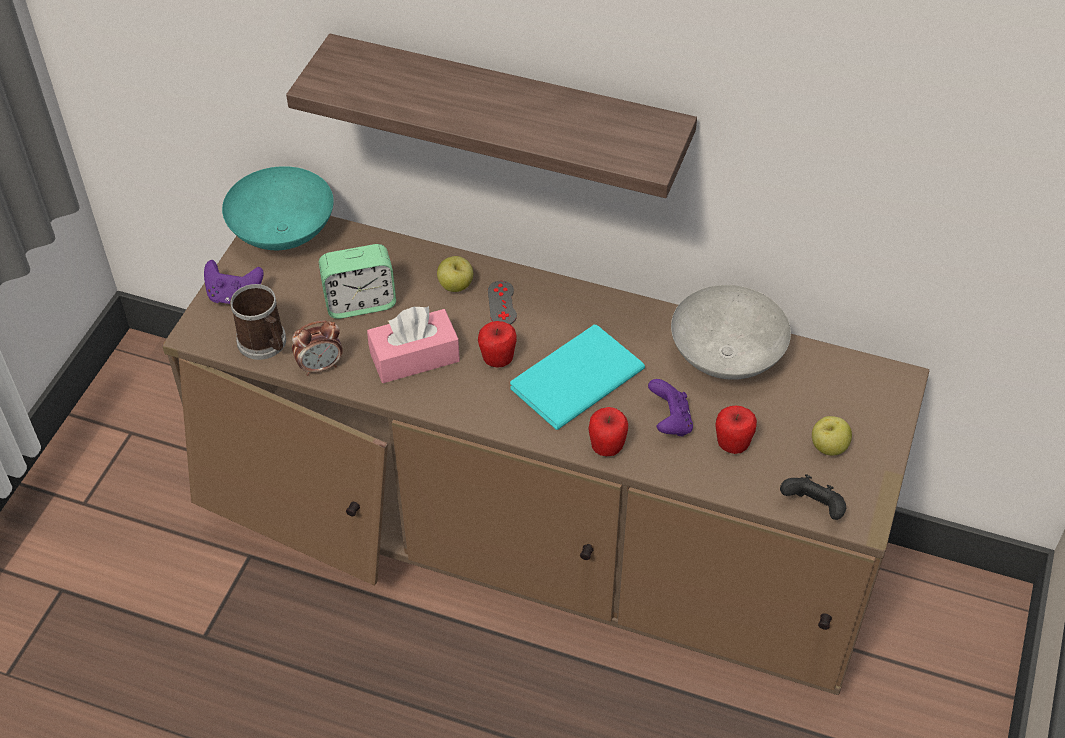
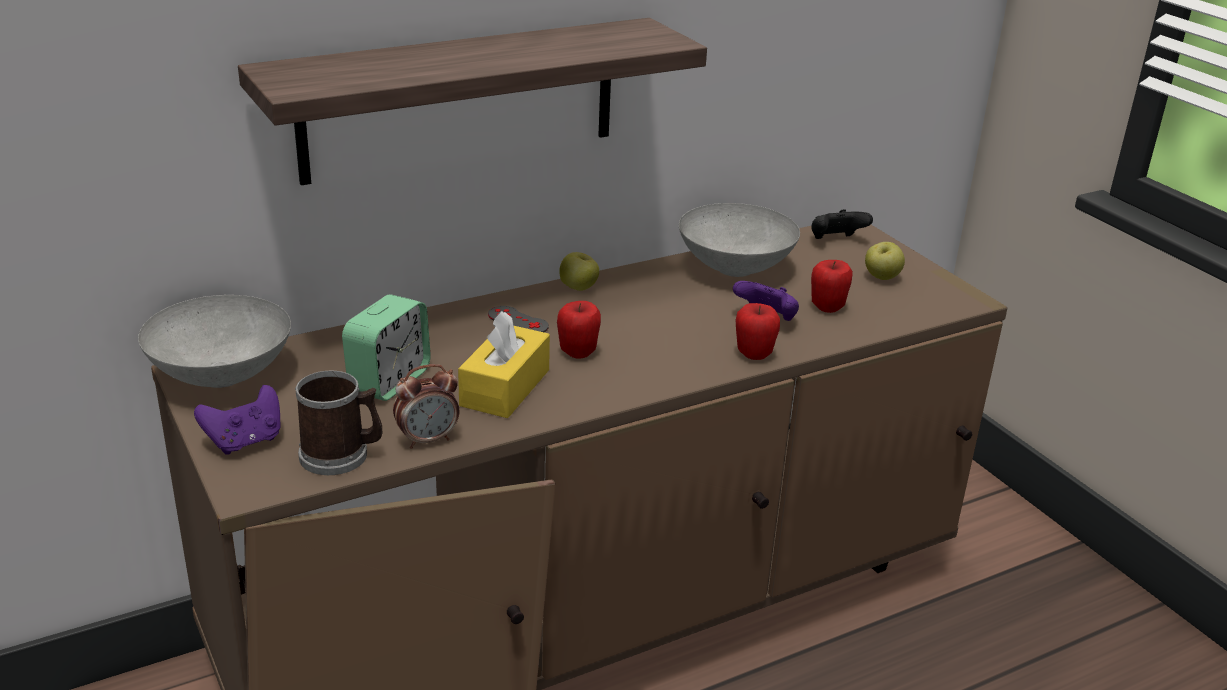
camera: 50 degrees left, 20 degrees down
turquoise bowl [222,166,334,250] -> grey bowl [138,295,291,388]
alarm clock [292,320,343,376] -> alarm clock turned 45 degrees clockwise [393,364,459,449]
pink tissue box [367,306,460,383] -> yellow tissue box [458,311,550,418]
apple [437,256,473,292] -> apple moved to [559,252,599,291]
turquoise book [510,325,645,430] -> none
black game controller [780,474,846,520] -> black game controller moved to [811,209,873,239]

